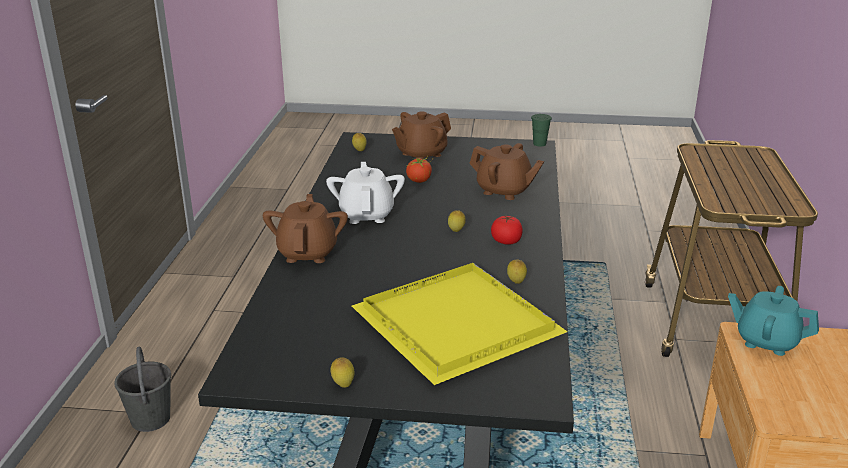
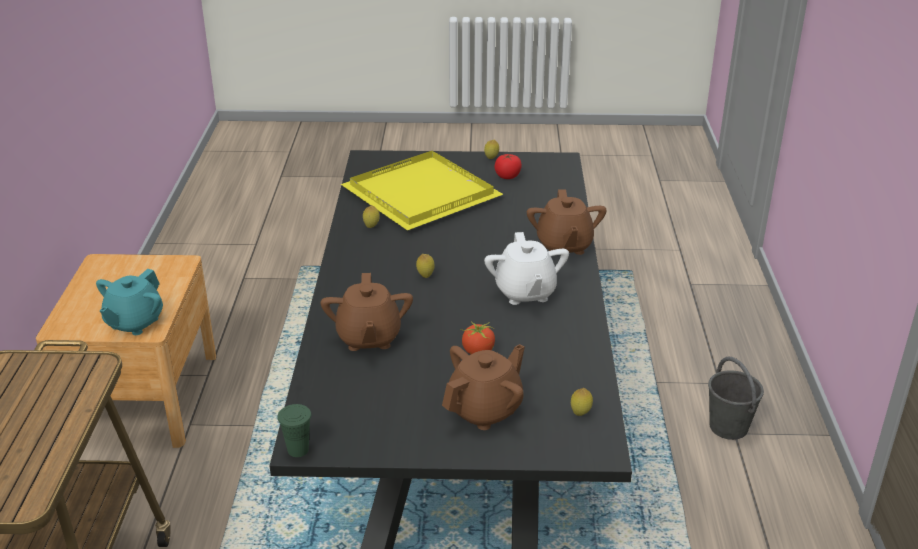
camera: 175 degrees right, 5 degrees up
brown teapot [469,143,544,200] -> brown teapot turned 120 degrees counterclockwise [321,273,413,351]
tomato [491,216,523,245] -> tomato moved to [495,154,522,179]
turquoise teapot [728,286,819,356] -> turquoise teapot turned 90 degrees clockwise [96,269,163,335]

